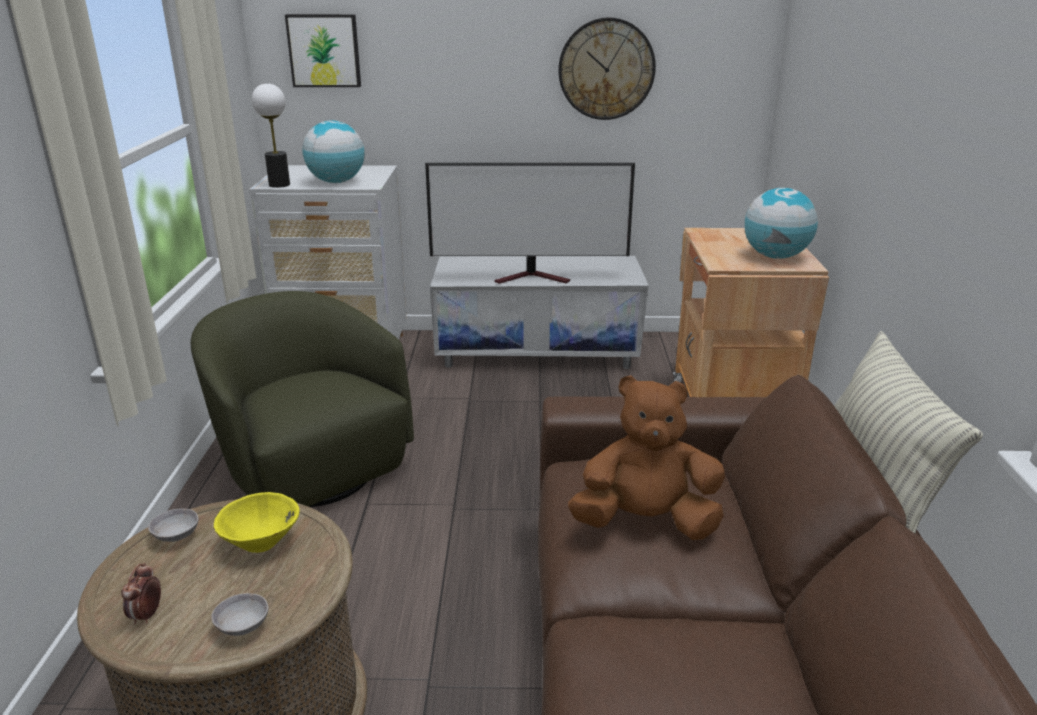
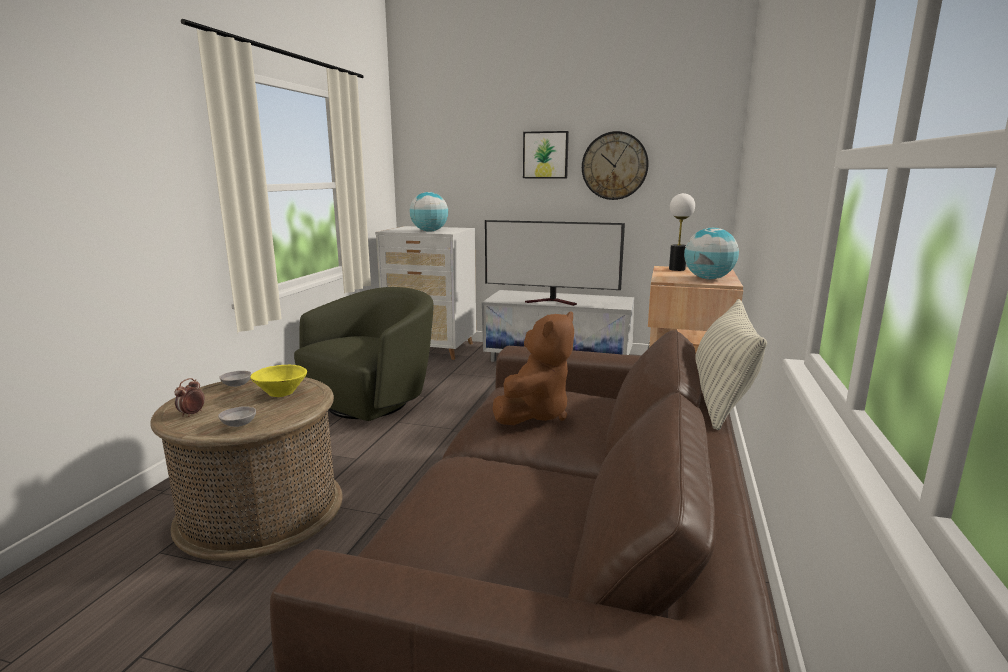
camera: 15 degrees right, 10 degrees down
green armchair [191,291,414,507] -> green armchair turned 60 degrees clockwise [294,287,434,421]
table lamp [252,83,290,188] -> table lamp moved to [669,193,695,271]
picture [285,14,361,87] -> picture moved to [523,131,569,178]
brown plush toy [568,375,725,540] -> brown plush toy turned 105 degrees clockwise [493,311,574,425]

